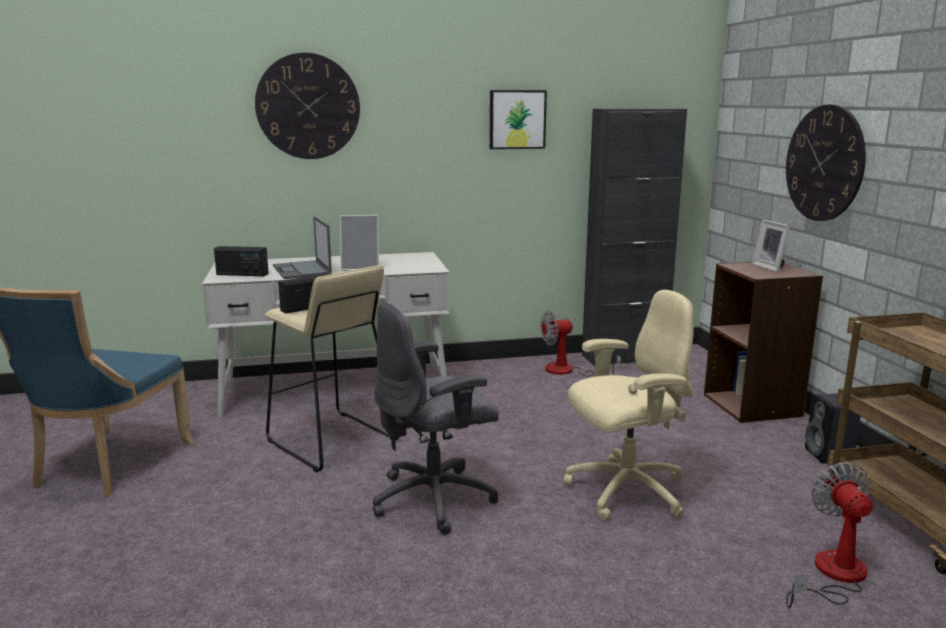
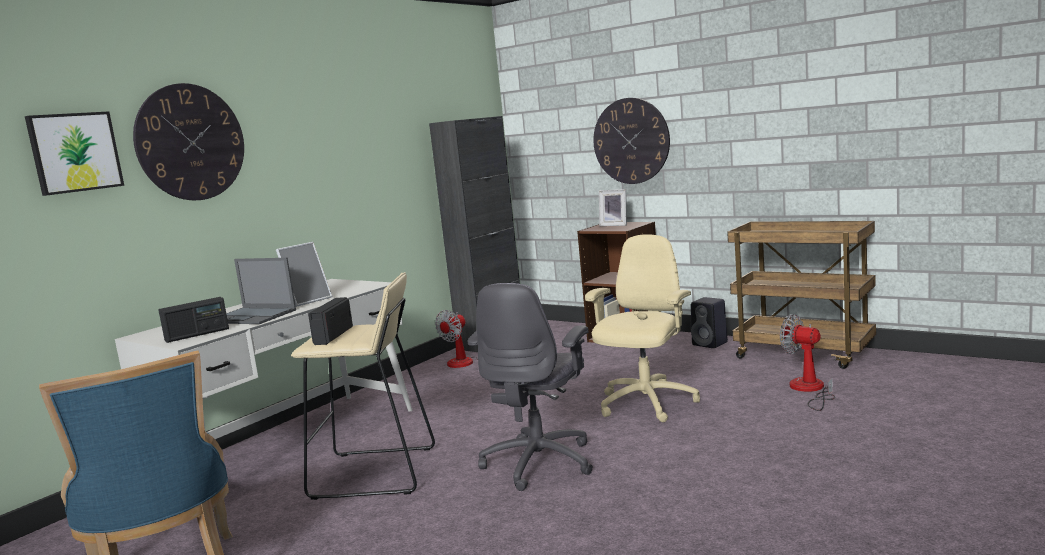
camera: 40 degrees left, 5 degrees down
picture [490,90,547,149] -> picture moved to [25,111,124,196]

